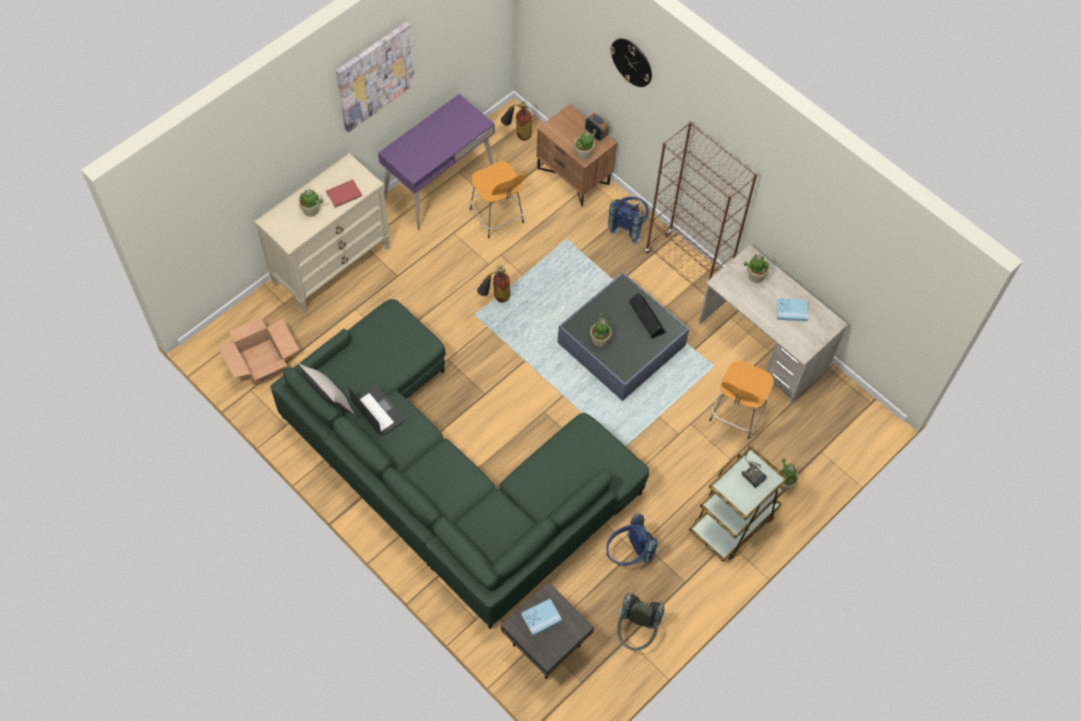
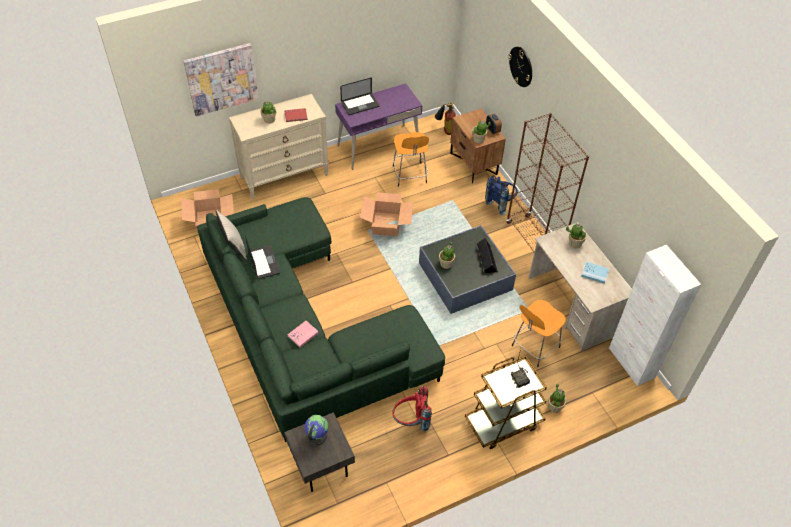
camera: 20 degrees right, 10 degrees down
picture [336,22,415,132] -> picture moved to [183,43,259,116]
fire extinguisher [477,265,510,303] -> cardboard box [360,192,413,236]
blue book [521,599,562,636] -> globe [304,415,329,445]
blue backpack [606,513,658,566] -> red backpack [393,386,432,431]
grey backpack [617,593,664,651] -> none
none -> pink book [288,321,319,347]
none -> laptop [340,78,380,115]
none -> white cabinet [609,245,701,386]

